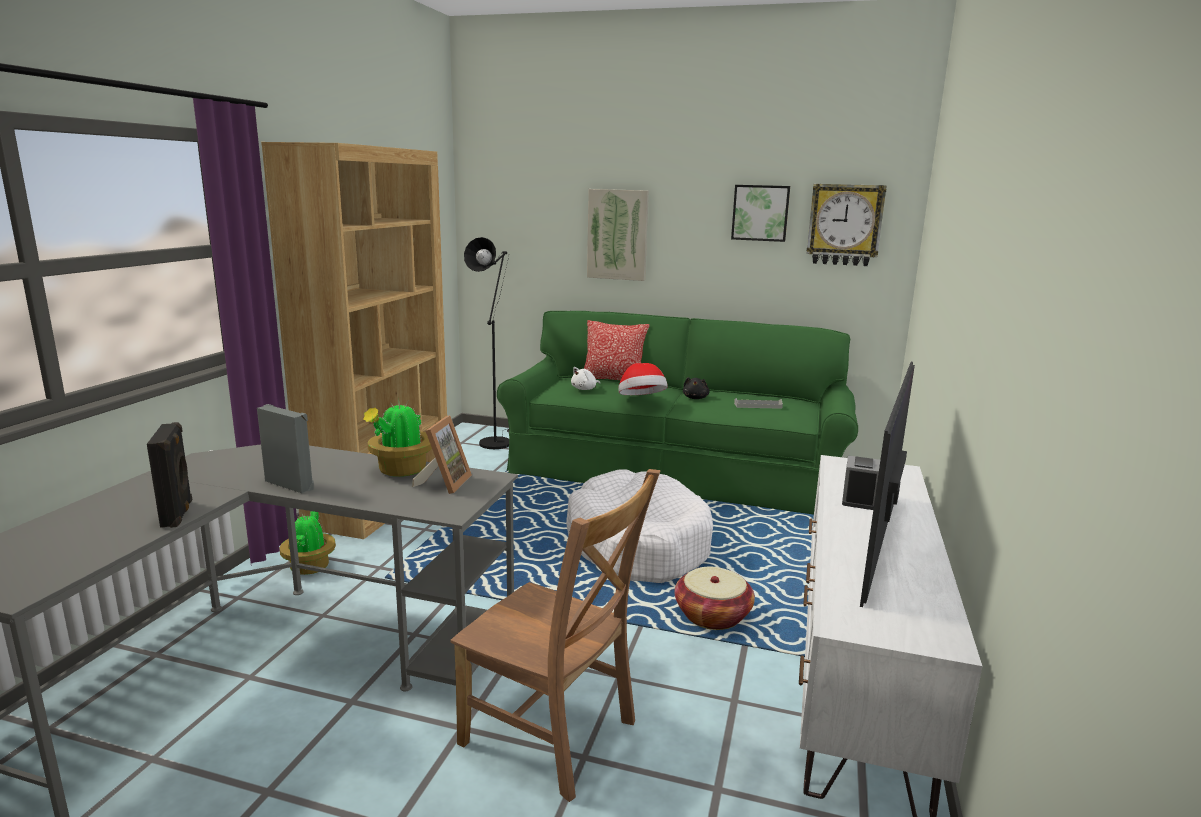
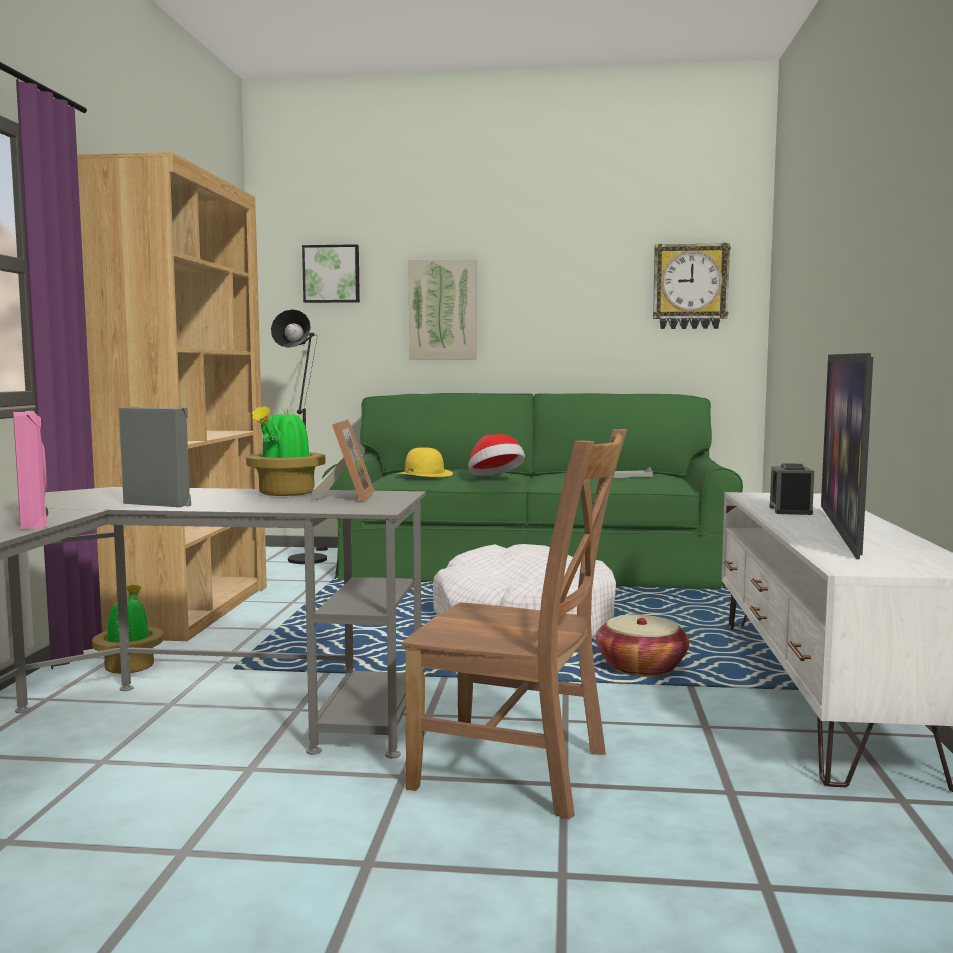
camera: 10 degrees left, 10 degrees down
black speaker [147,422,192,528] -> pink speaker [13,411,48,529]
white plush toy [571,367,600,390] -> yellow hat [396,447,453,477]
pillow [584,320,649,380] -> none
black plush toy [683,377,710,399] -> none
picture [731,185,790,242] -> picture moved to [302,244,360,303]

